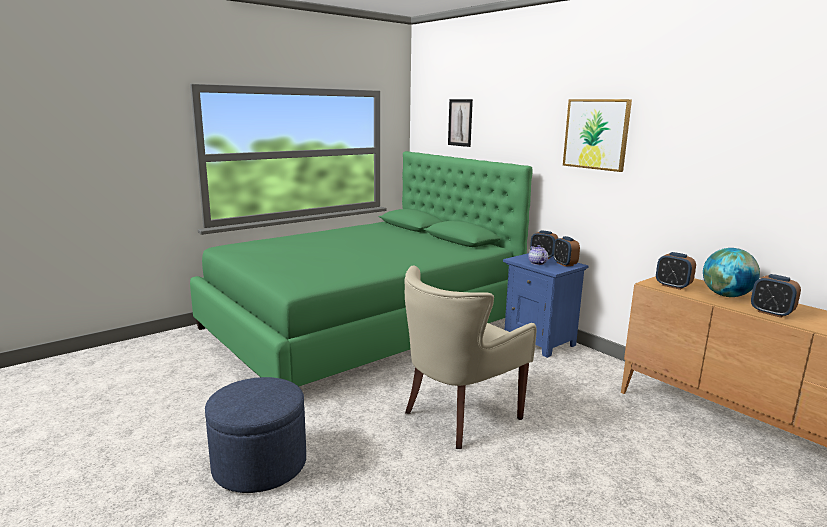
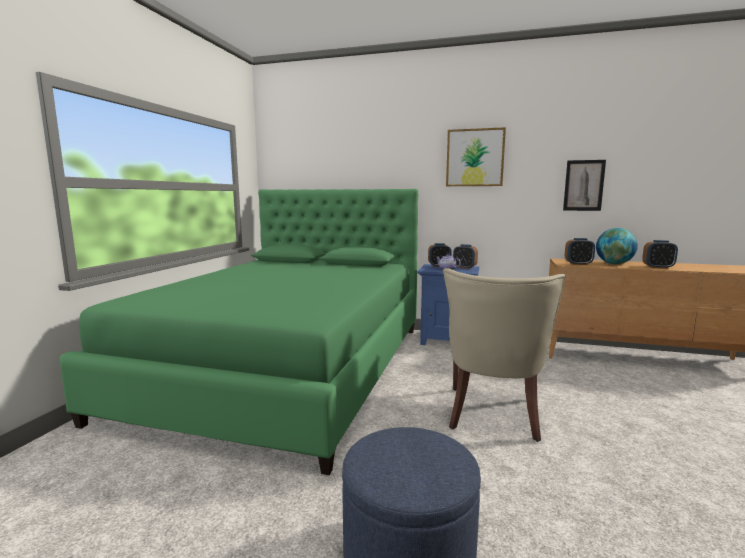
camera: 35 degrees left, 5 degrees down
picture [448,99,473,147] -> picture moved to [563,160,606,211]

